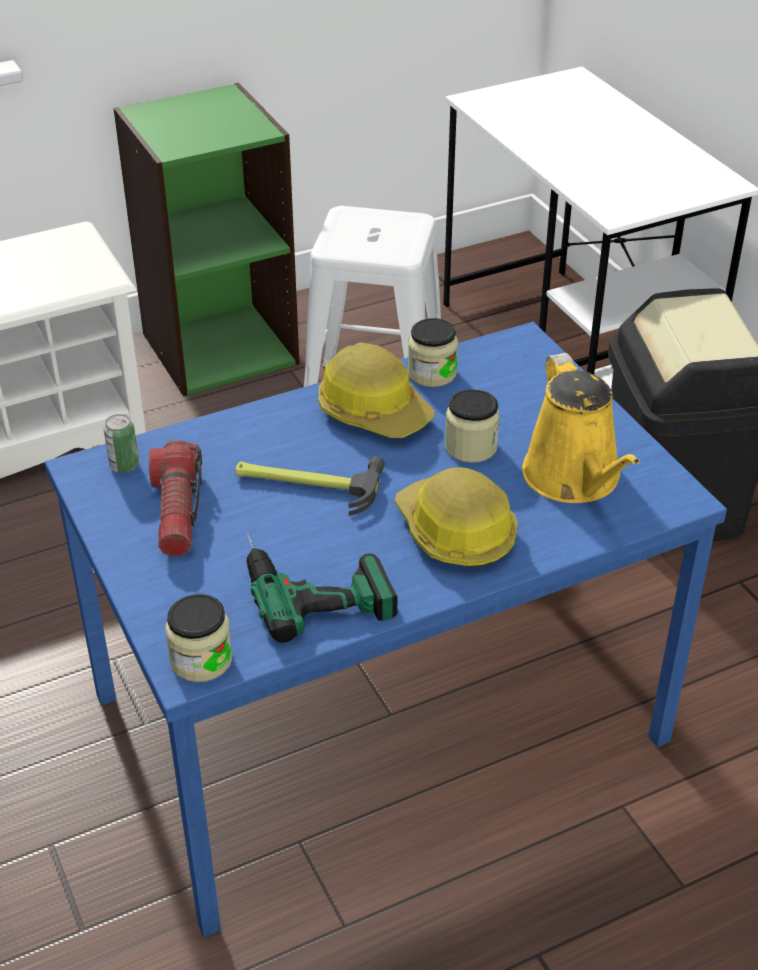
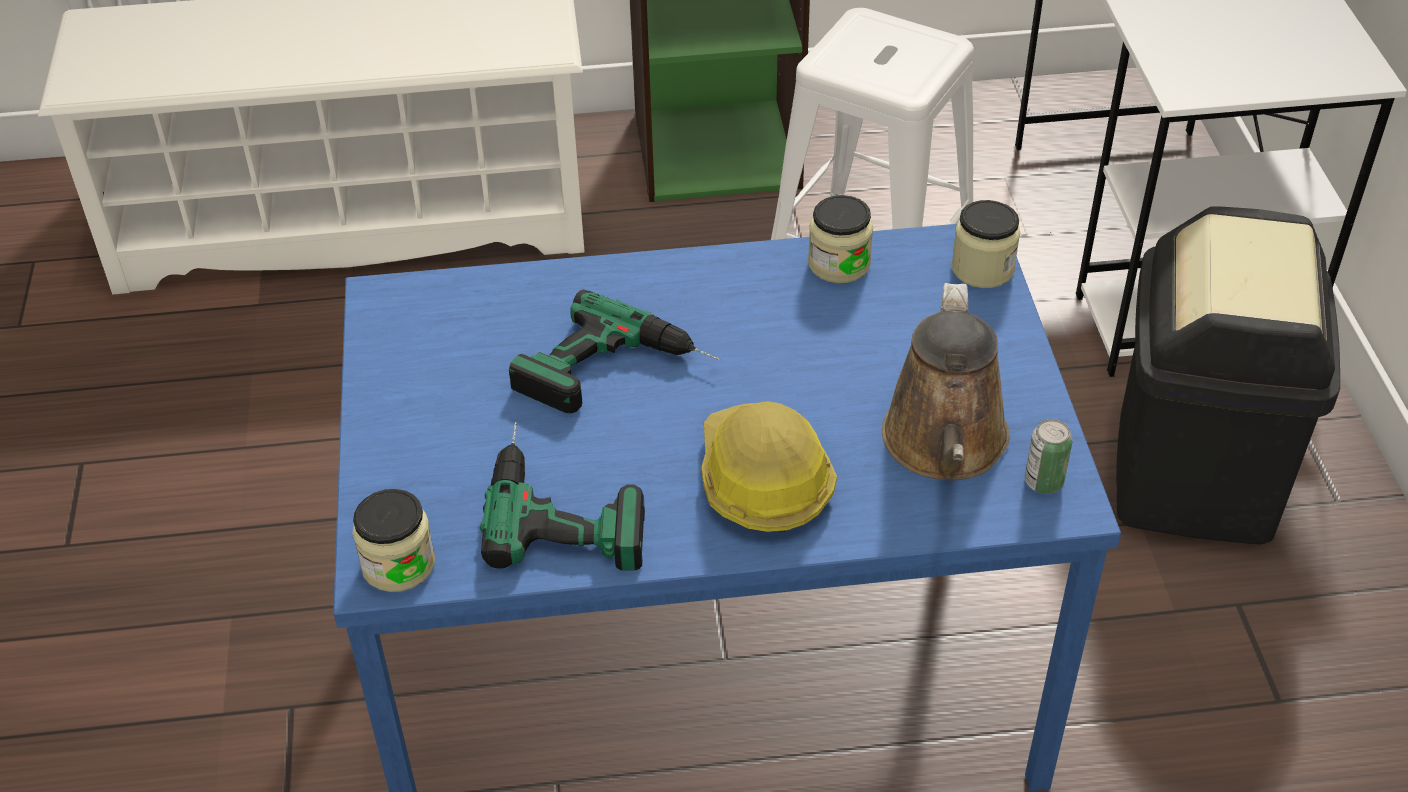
camera: 20 degrees right, 5 degrees up
can [104,414,139,473] -> can moved to [1025,419,1073,494]
flashlight [149,440,202,557] -> none
hammer [236,456,385,516] -> power drill [509,290,721,414]
hard hat [319,342,435,438] -> none
jar [445,389,500,463] -> jar moved to [951,200,1020,288]
yellow watering can [522,353,640,503] -> brown watering can [882,283,1010,480]

